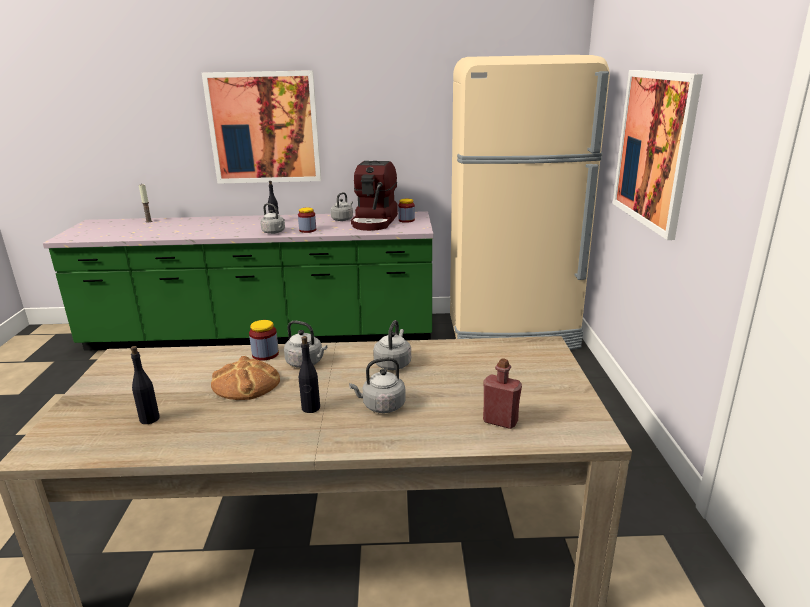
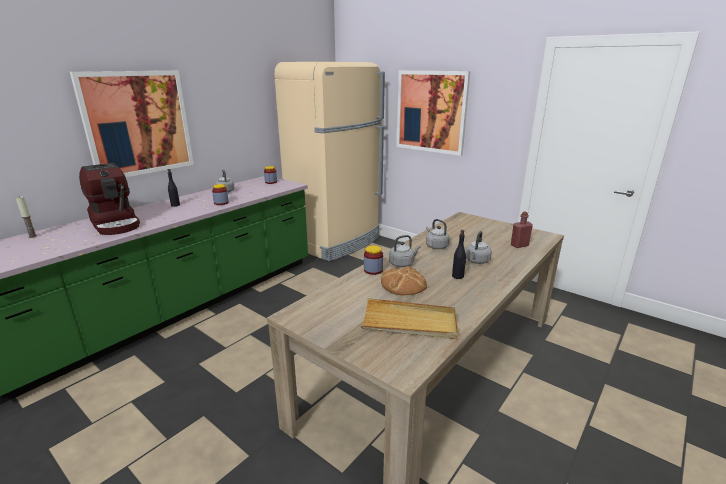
camera: 50 degrees left, 0 degrees up
black bottle [131,346,160,424] -> beige tray [361,298,458,339]
grey kettle [260,203,285,234] -> none
coffee machine [351,161,398,231] -> coffee machine moved to [79,163,140,235]

